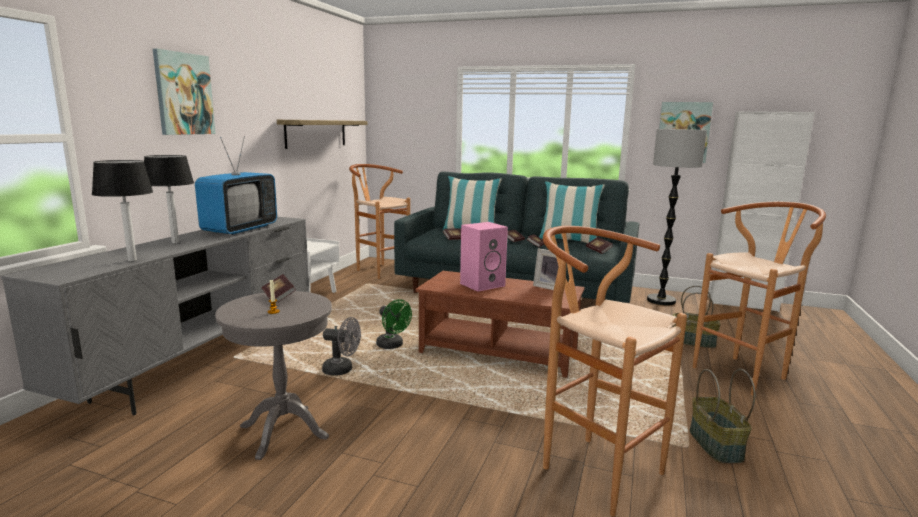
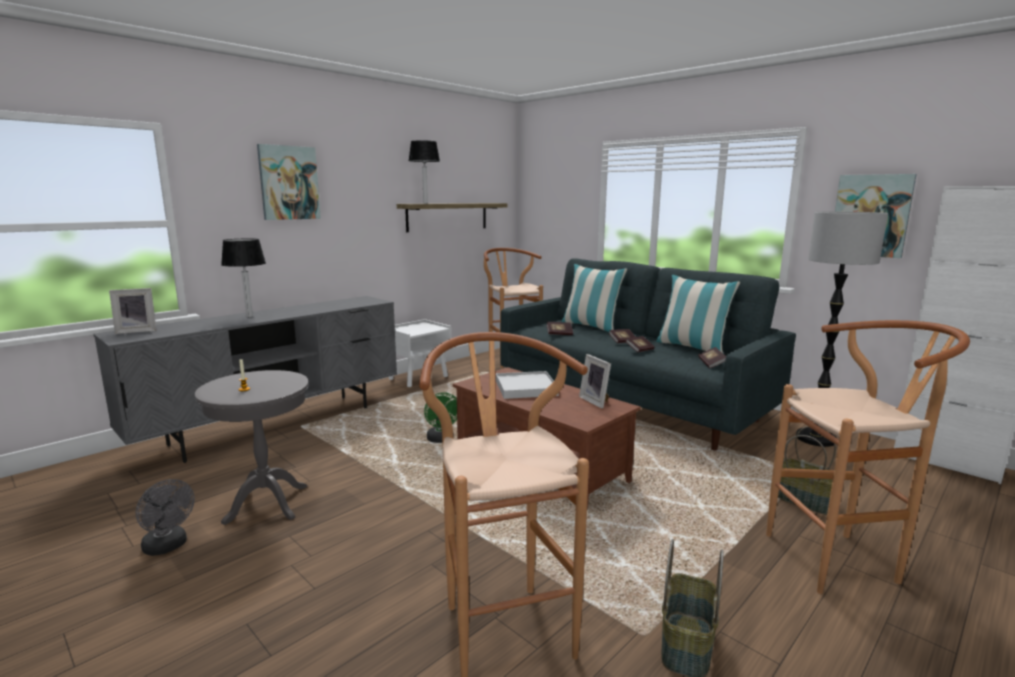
camera: 25 degrees right, 0 degrees up
table lamp [92,160,153,261] -> table lamp moved to [408,140,440,204]
television [195,136,277,235] -> none
book [262,274,296,303] -> none
grey fan [322,317,361,376] -> grey fan moved to [136,479,195,556]
pink speaker [460,222,508,292] -> white tray [496,371,559,399]
none -> picture frame [109,288,157,334]

